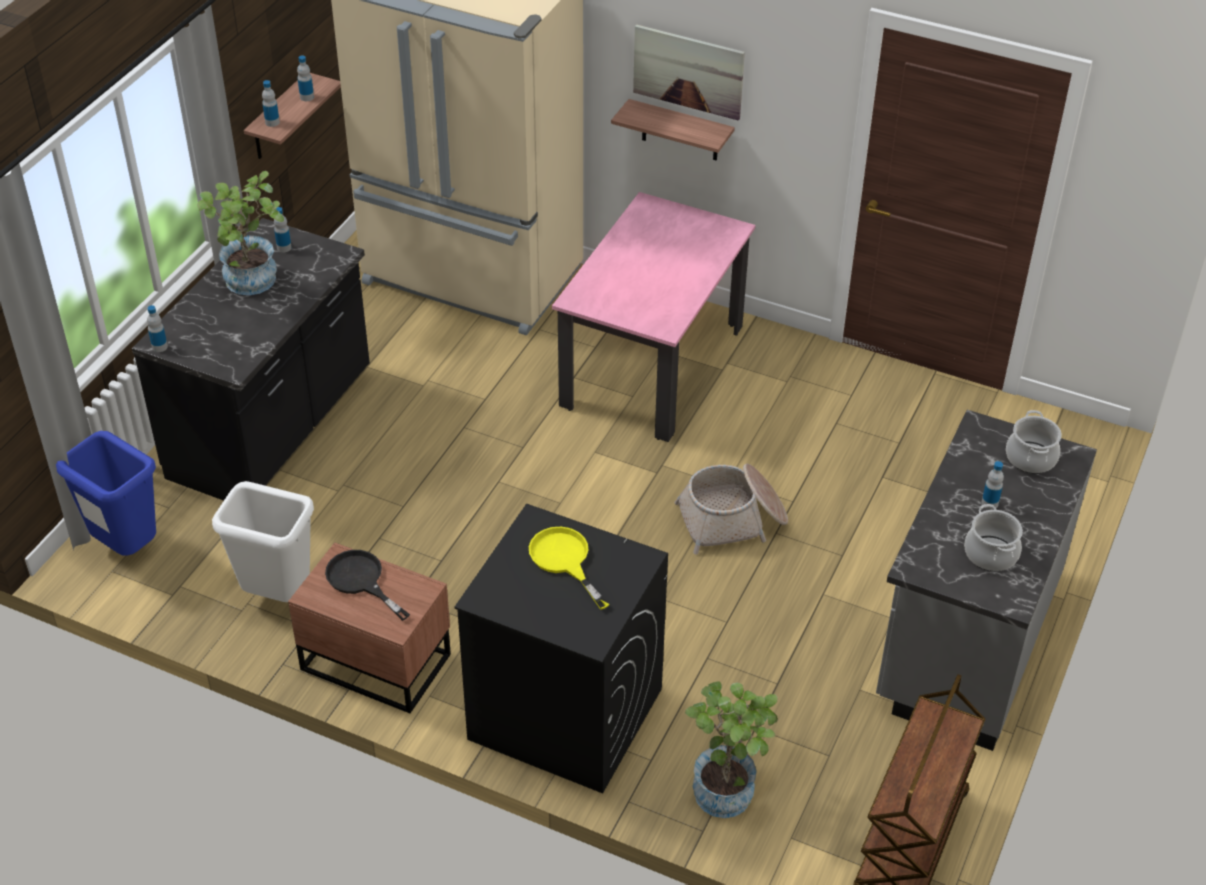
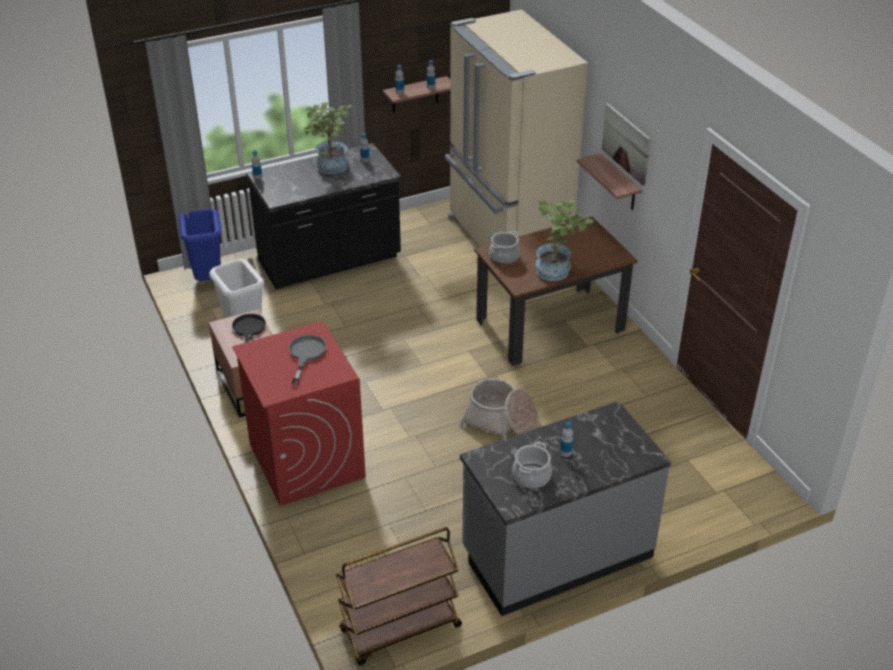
camera: 40 degrees right, 5 degrees down
black washing machine [454,504,668,794] -> red washing machine [232,321,366,506]
yellow frying pan [529,527,610,610] -> grey frying pan [289,335,326,385]
pink dining table [552,192,755,442] -> brown dining table [474,216,637,366]
potted plant [685,682,778,818] -> potted plant moved to [536,199,594,281]
cooking pot [1006,410,1062,473] -> cooking pot moved to [489,231,520,264]

